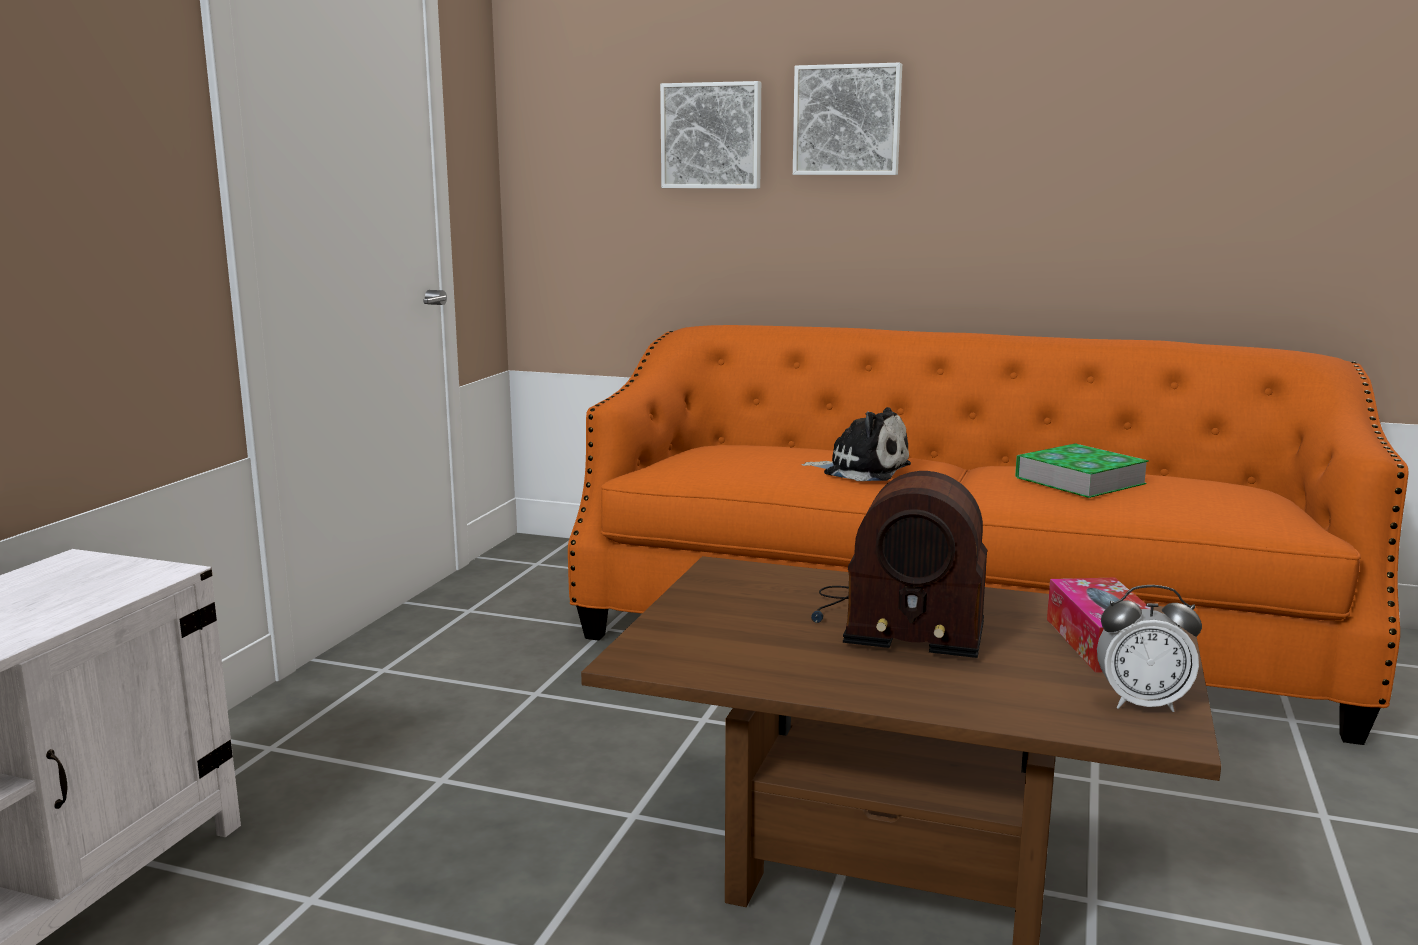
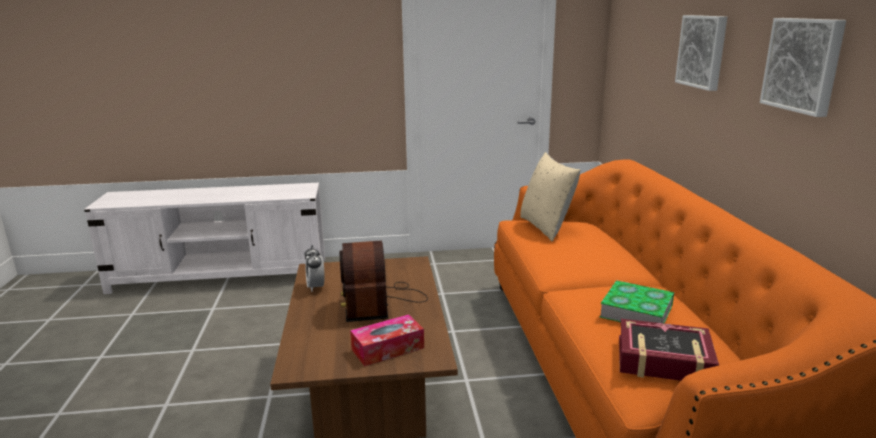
camera: 65 degrees right, 5 degrees up
picture [660,81,761,189] -> picture moved to [760,18,846,117]
plush toy [801,407,911,481] -> none
alarm clock [1097,585,1202,712] -> alarm clock moved to [304,245,324,292]
none -> beige pillow [520,152,581,241]
none -> book [619,319,719,381]

